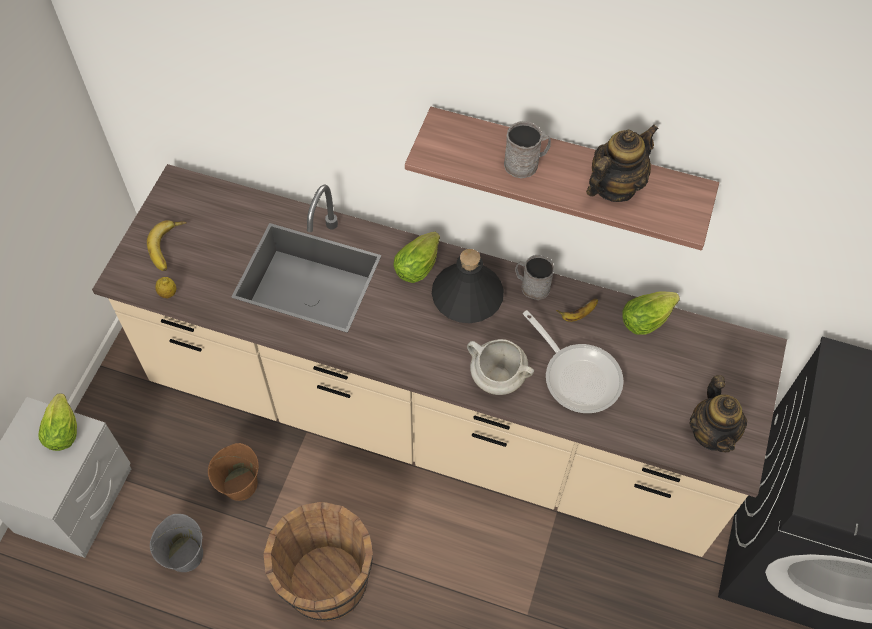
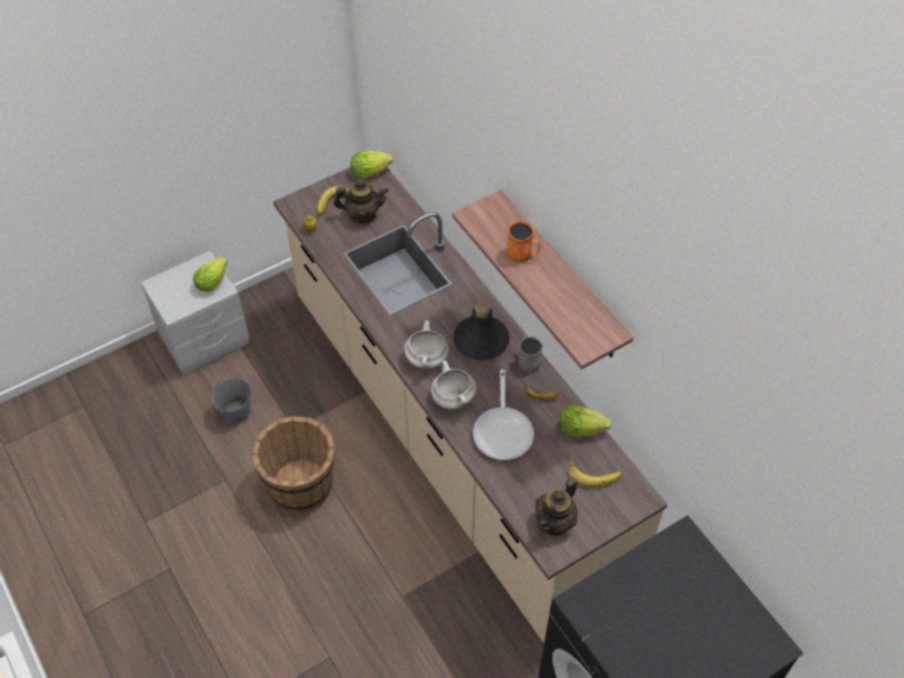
camera: 40 degrees right, 5 degrees down
brown bucket [208,443,259,501] -> none
lettuce [393,232,440,283] -> lettuce moved to [351,151,393,178]
grey mug [504,121,551,179] -> orange mug [507,221,541,263]
teapot [586,124,659,202] -> teapot moved to [334,179,389,224]
none -> white cooking pot [404,320,449,369]
none -> banana [568,456,622,488]

